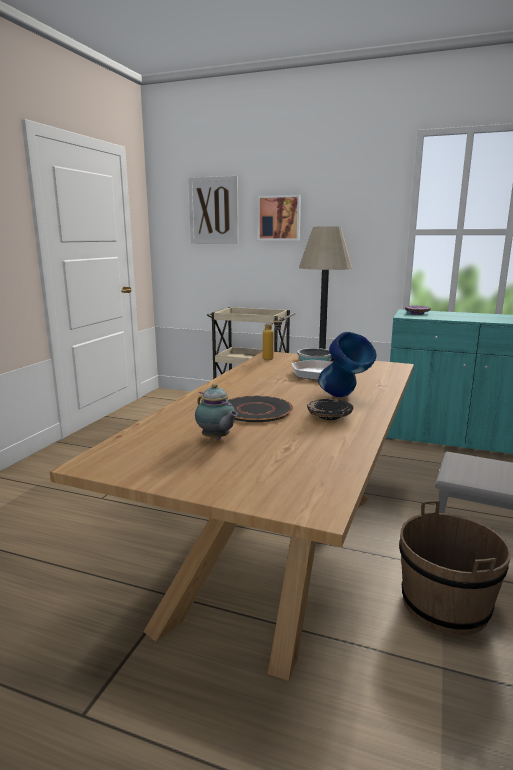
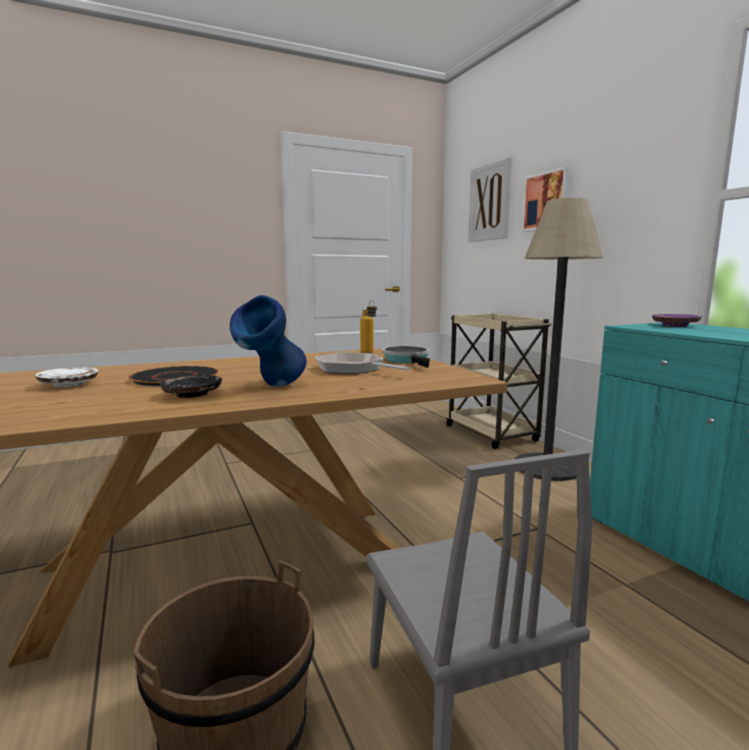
camera: 45 degrees right, 5 degrees down
teapot [195,384,238,440] -> white plate [35,367,98,388]

